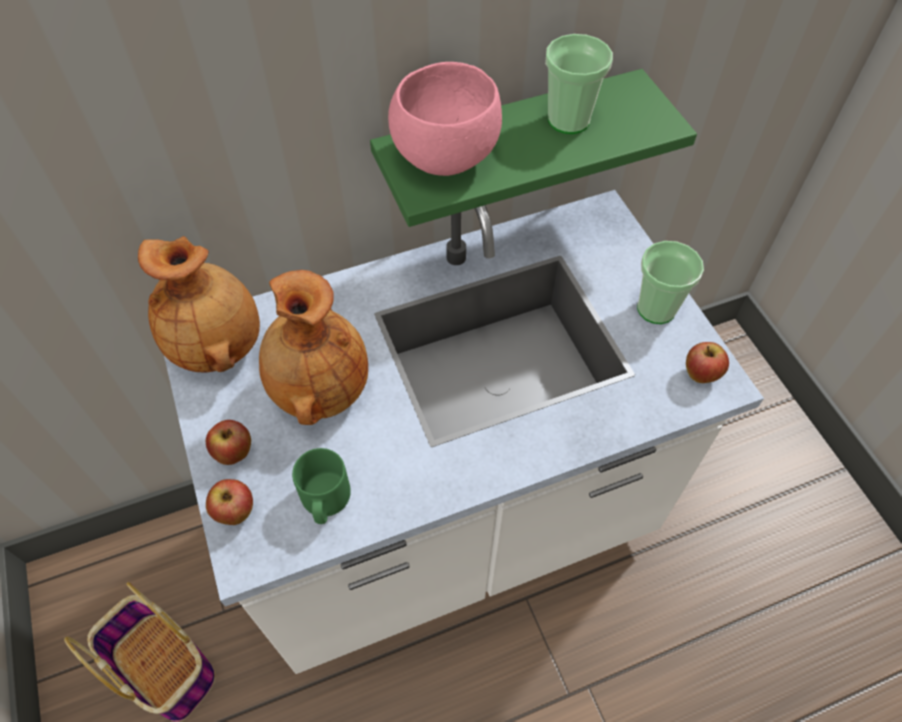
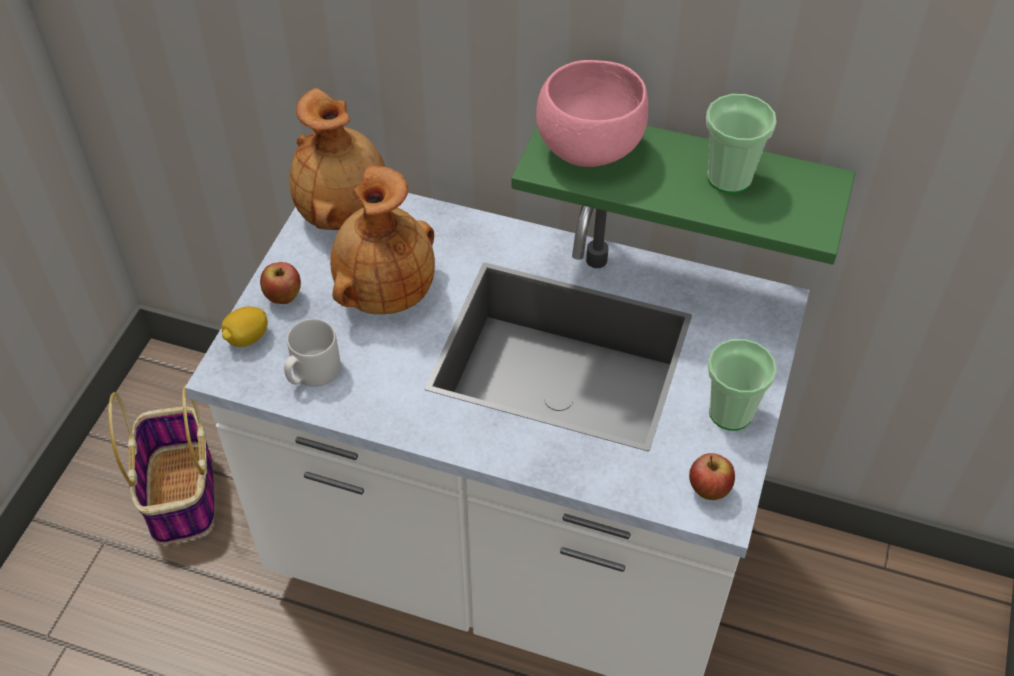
camera: 40 degrees right, 5 degrees down
apple [206,479,253,525] -> lemon [221,307,268,347]
green mug [292,448,351,524] -> grey mug [284,319,341,387]

